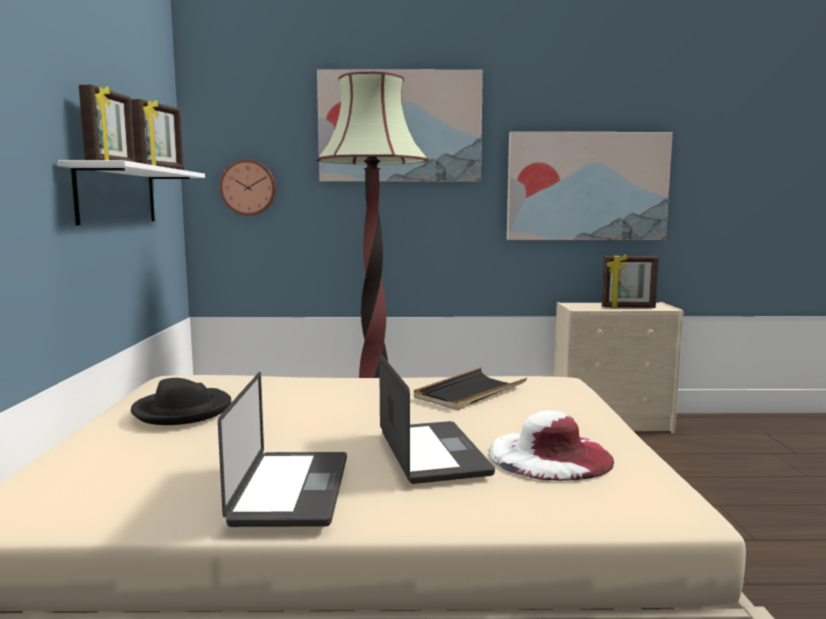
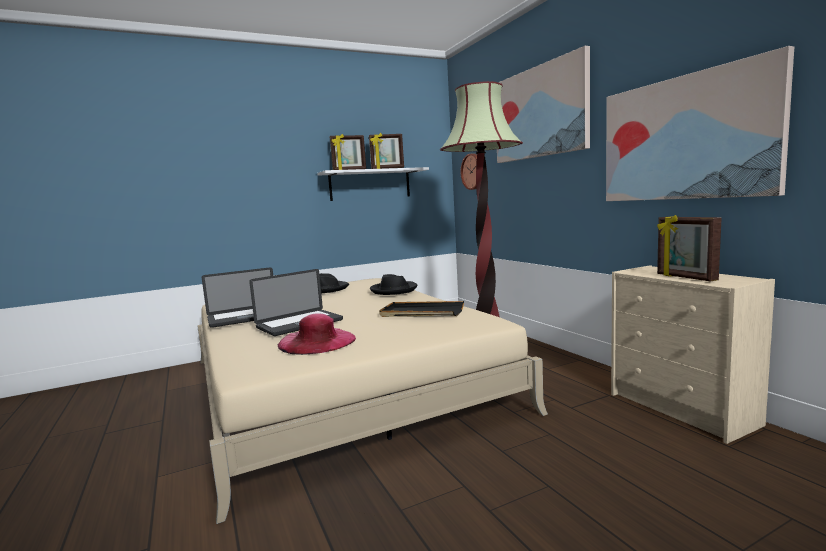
camera: 65 degrees right, 0 degrees up
white hat [489,410,614,481] -> pink hat [277,313,356,355]
none -> black hat [370,274,417,295]

